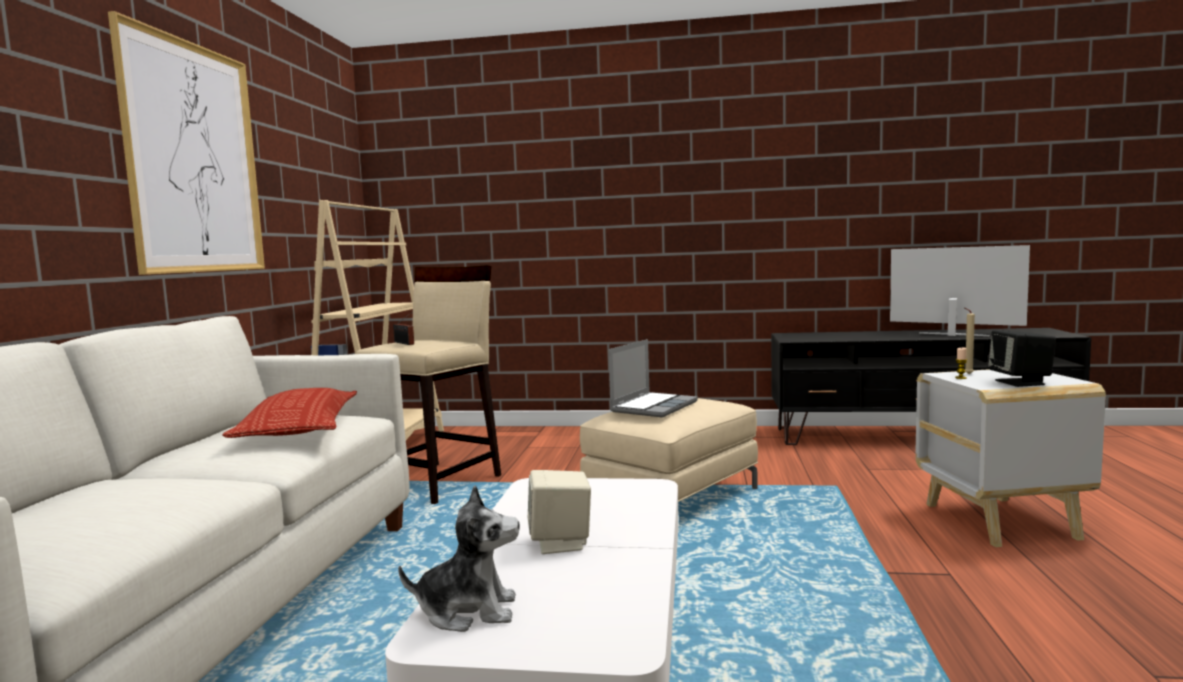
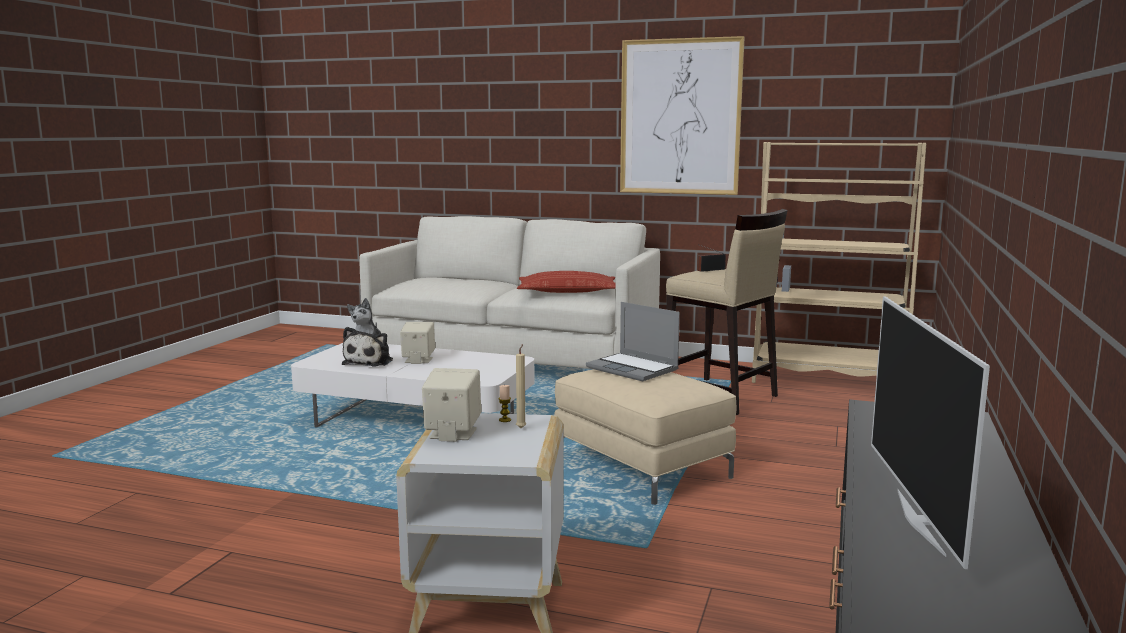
camera: 100 degrees right, 5 degrees up
television [890,245,1030,336] -> television turned 135 degrees clockwise [871,296,990,569]
black speaker [988,330,1056,387] -> beige speaker [422,368,481,442]
none -> plush toy [342,327,393,367]

